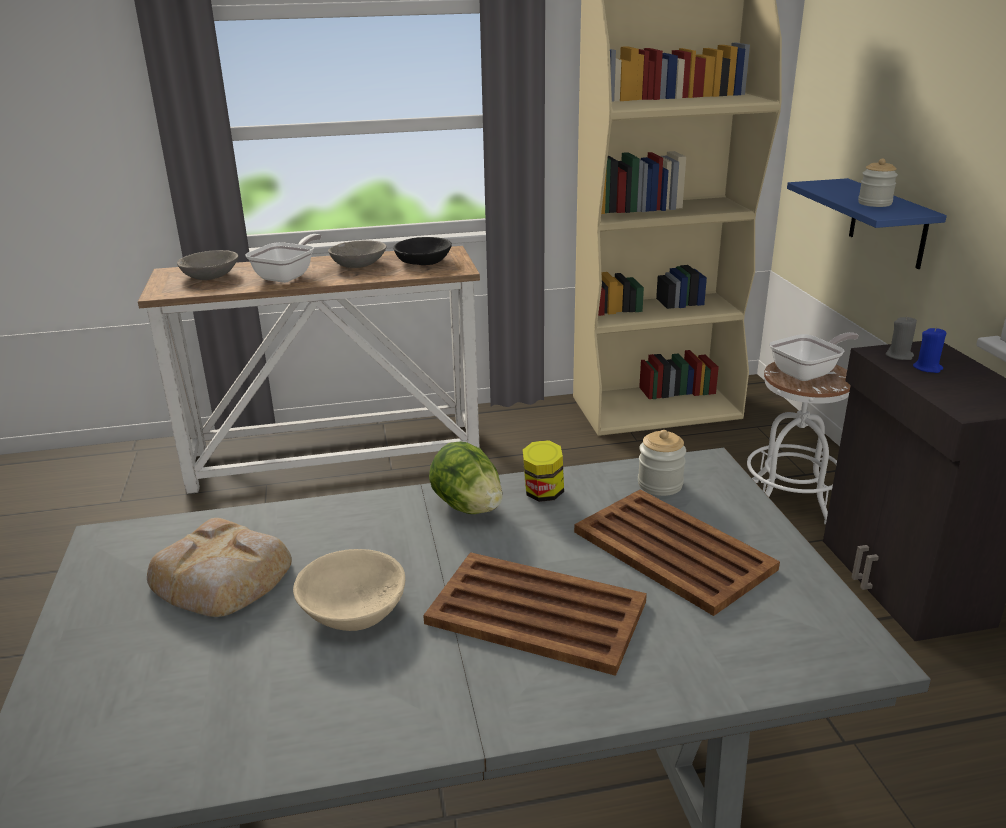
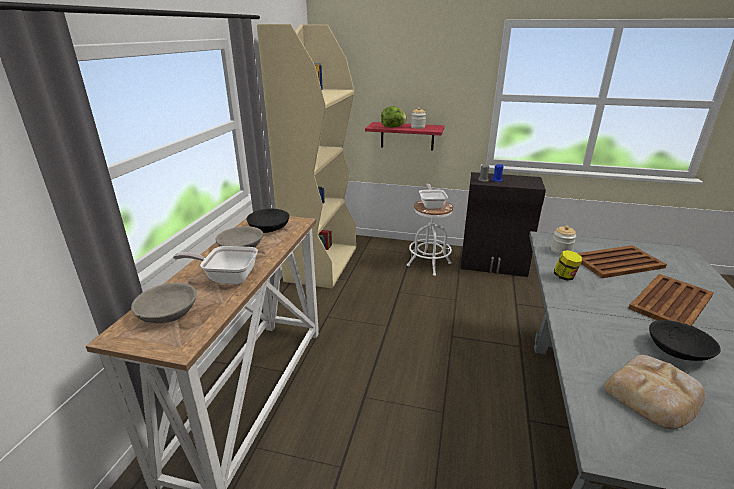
camera: 65 degrees left, 0 degrees up
frying pan [245,234,321,283] -> frying pan turned 45 degrees counterclockwise [173,246,258,284]
beige bowl [293,549,405,631] -> black bowl [649,320,721,361]
lettuce [429,442,503,514] -> lettuce moved to [381,106,407,127]
blue shelf [787,178,947,269] -> red shelf [365,122,445,151]

